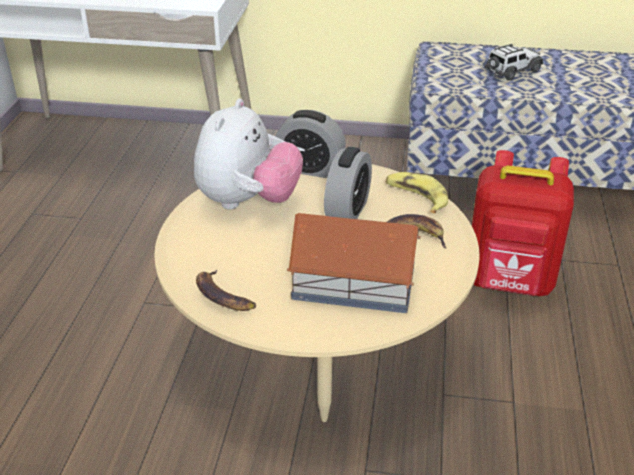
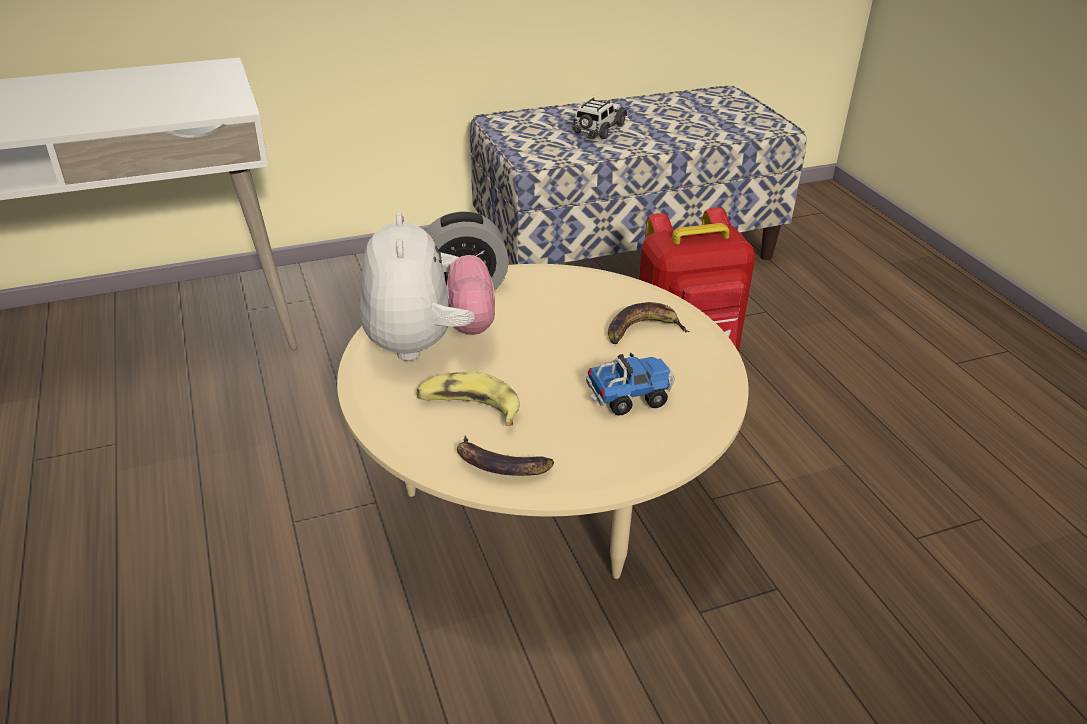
camera: 30 degrees left, 0 degrees up
toy house [287,213,421,313] -> toy truck [586,352,675,415]
alarm clock [324,147,372,219] -> none
banana [386,172,448,213] -> banana moved to [416,371,520,426]

